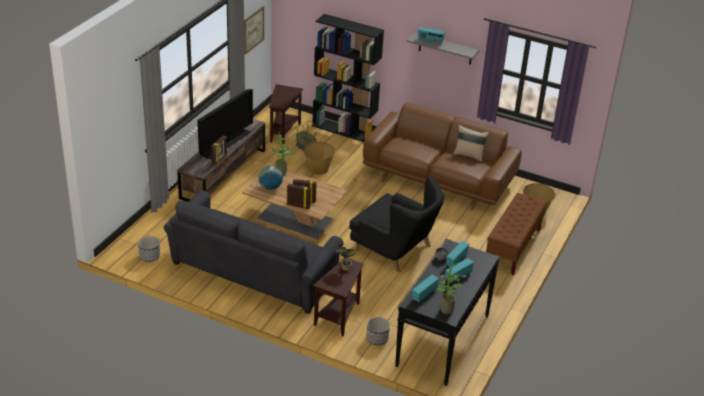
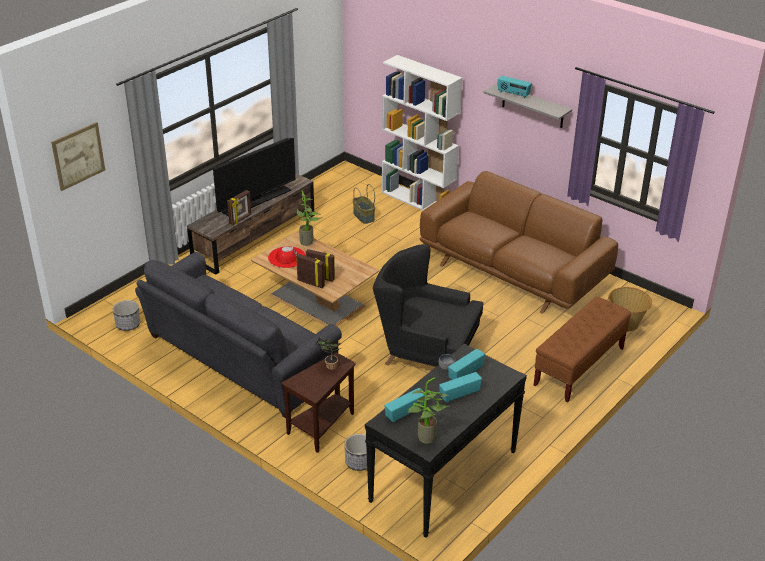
camera: 15 degrees right, 0 degrees up
picture [244,6,264,55] -> picture moved to [51,122,105,191]
globe [258,165,283,190] -> red hat [268,246,306,268]
brown side table [269,84,303,144] -> none
basket [303,142,335,175] -> none
black bookcase [312,14,384,142] -> white bookcase [382,55,462,210]
black armchair [349,176,445,273] -> black armchair turned 150 degrees clockwise [373,244,484,367]
beige pillow [453,125,489,162] -> none

